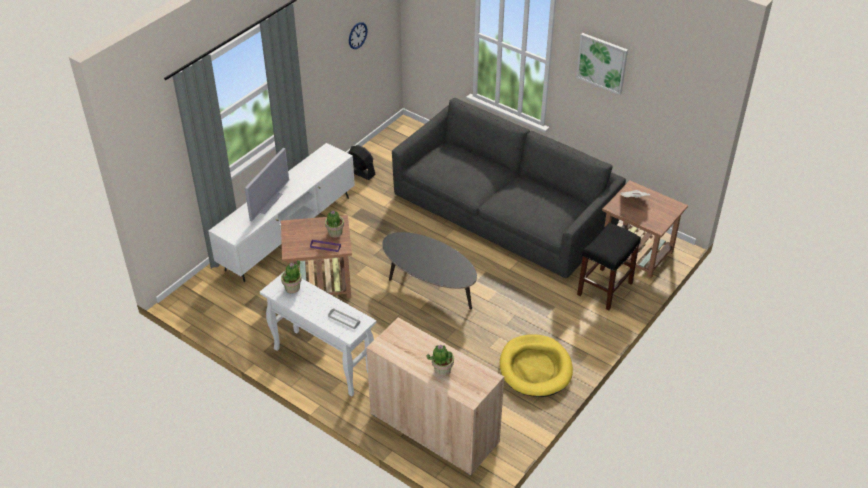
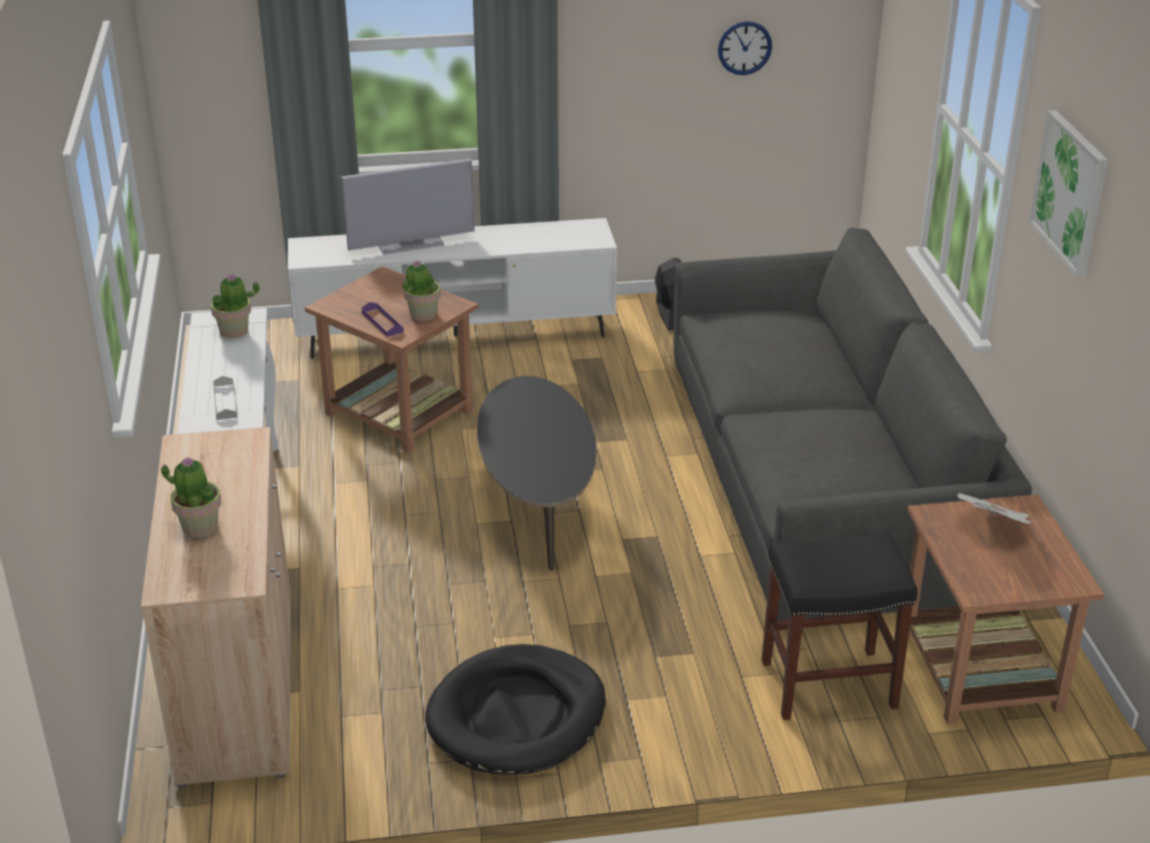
camera: 45 degrees right, 10 degrees down
yellow dog bed [500,334,573,397] -> black dog bed [425,644,606,775]

